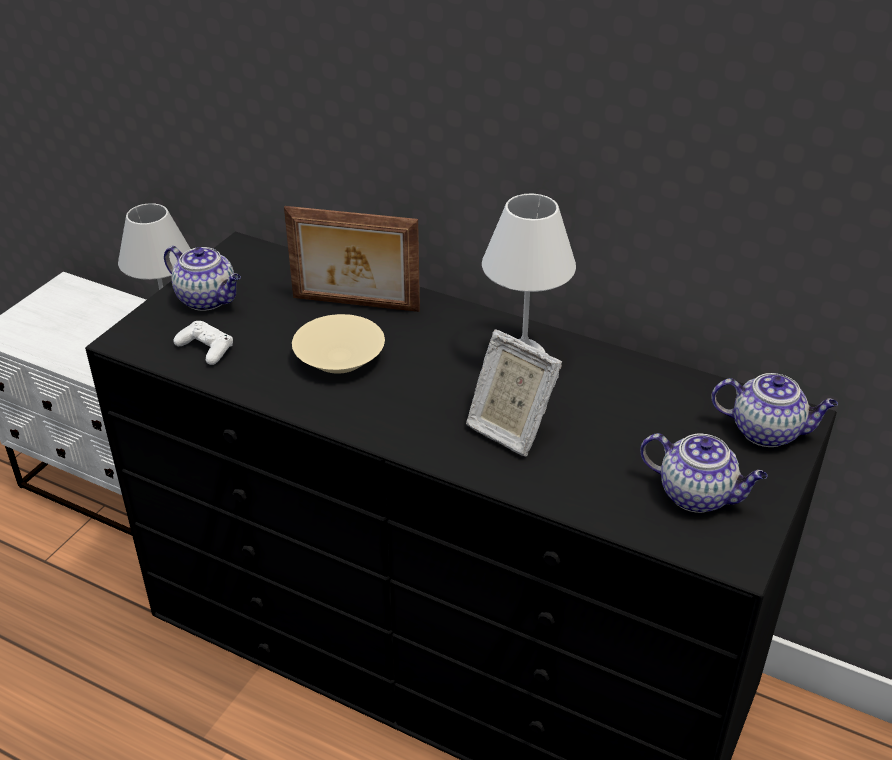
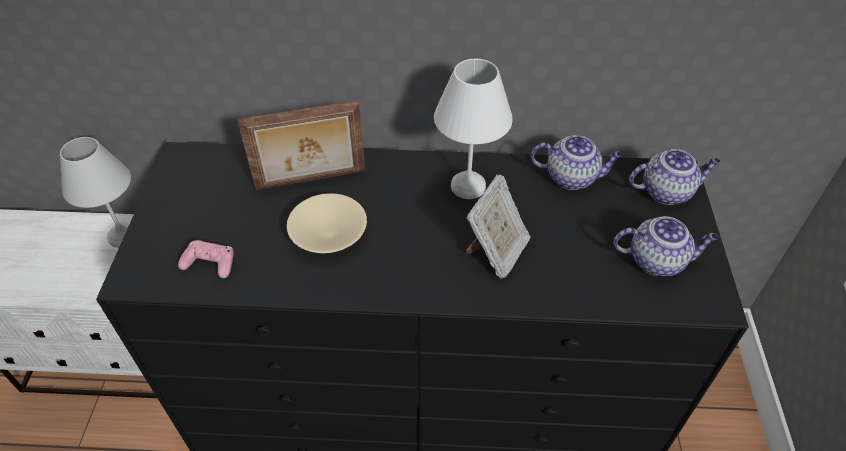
camera: 25 degrees left, 10 degrees up
teapot [164,246,241,311] -> teapot moved to [531,135,623,190]
white game controller [173,321,233,365] -> pink game controller [178,240,234,278]
picture frame [466,329,562,457] -> picture frame turned 75 degrees counterclockwise [466,175,531,278]

